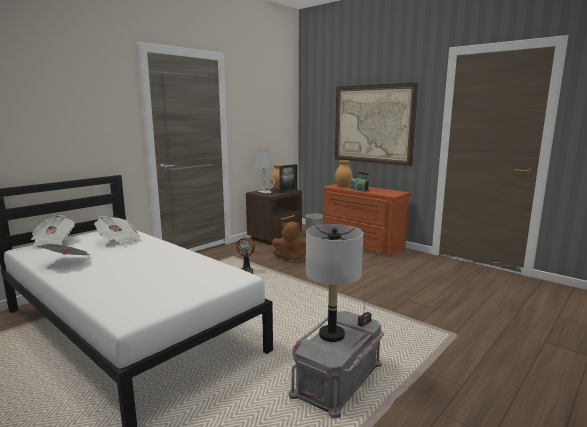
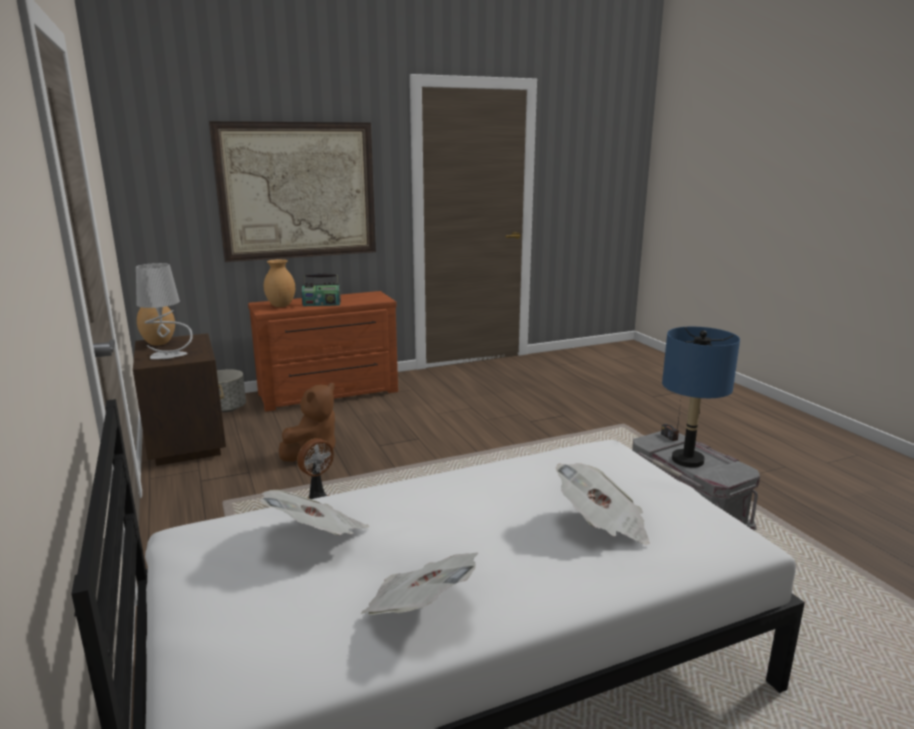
camera: 65 degrees left, 5 degrees up
newspaper [31,215,75,250] -> newspaper moved to [556,463,650,545]
picture frame [279,164,297,193] -> none
grey table lamp [306,224,363,342] -> blue table lamp [662,327,740,468]

